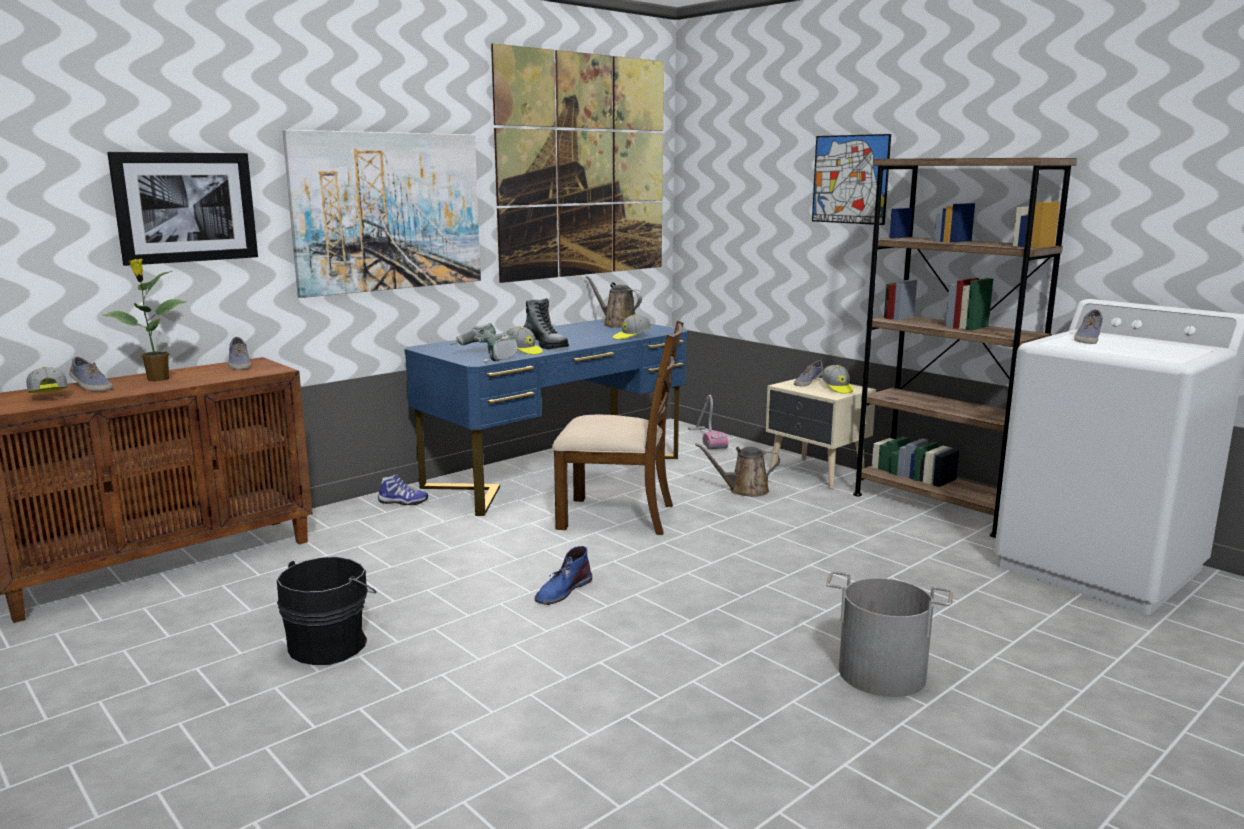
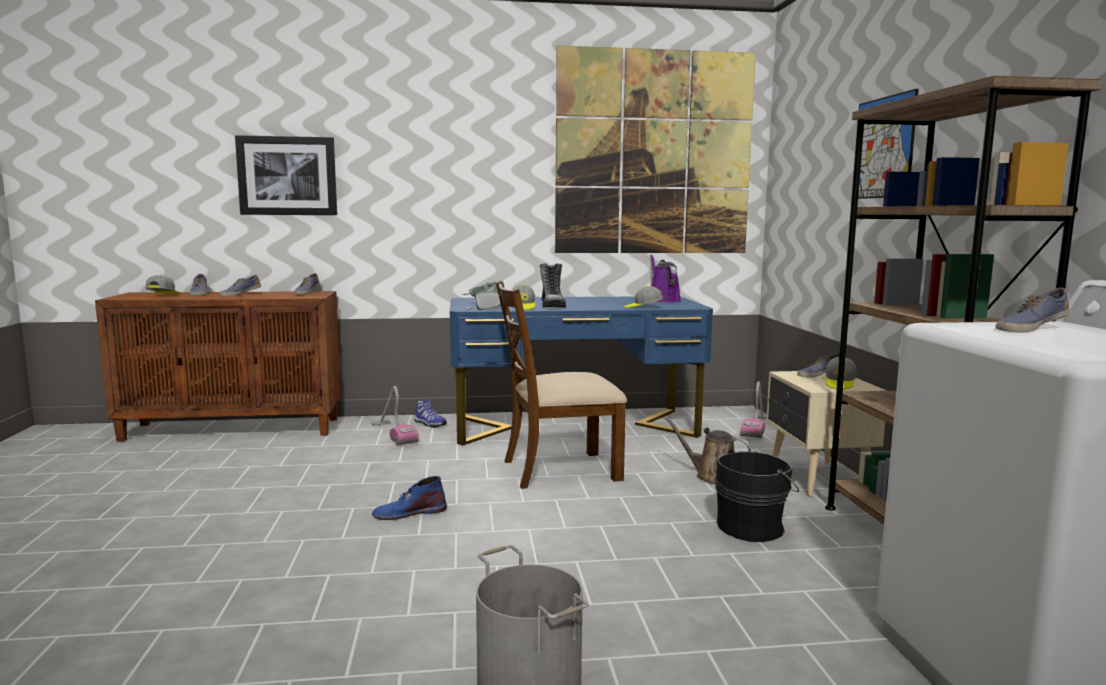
camera: 35 degrees right, 5 degrees down
potted plant [102,259,187,381] -> shoe [219,275,261,296]
black bucket [277,557,377,665] -> black bucket moved to [715,449,799,542]
picture [282,130,481,298] -> none
brown chair [552,320,684,535] -> brown chair turned 120 degrees clockwise [496,281,627,489]
brown watering can [586,276,642,328] -> purple watering can [650,255,681,302]
none -> vacuum cleaner [371,386,419,446]

